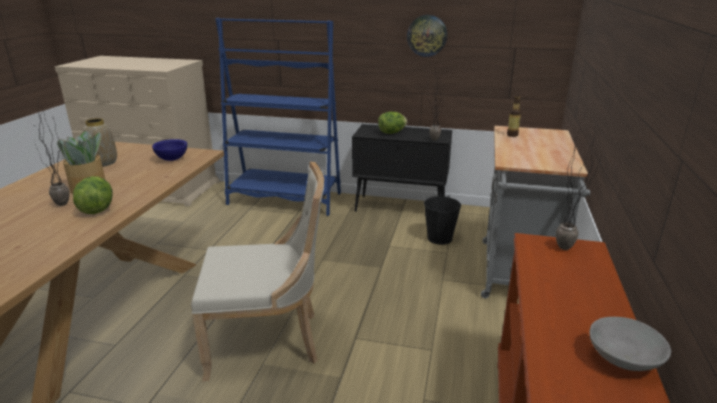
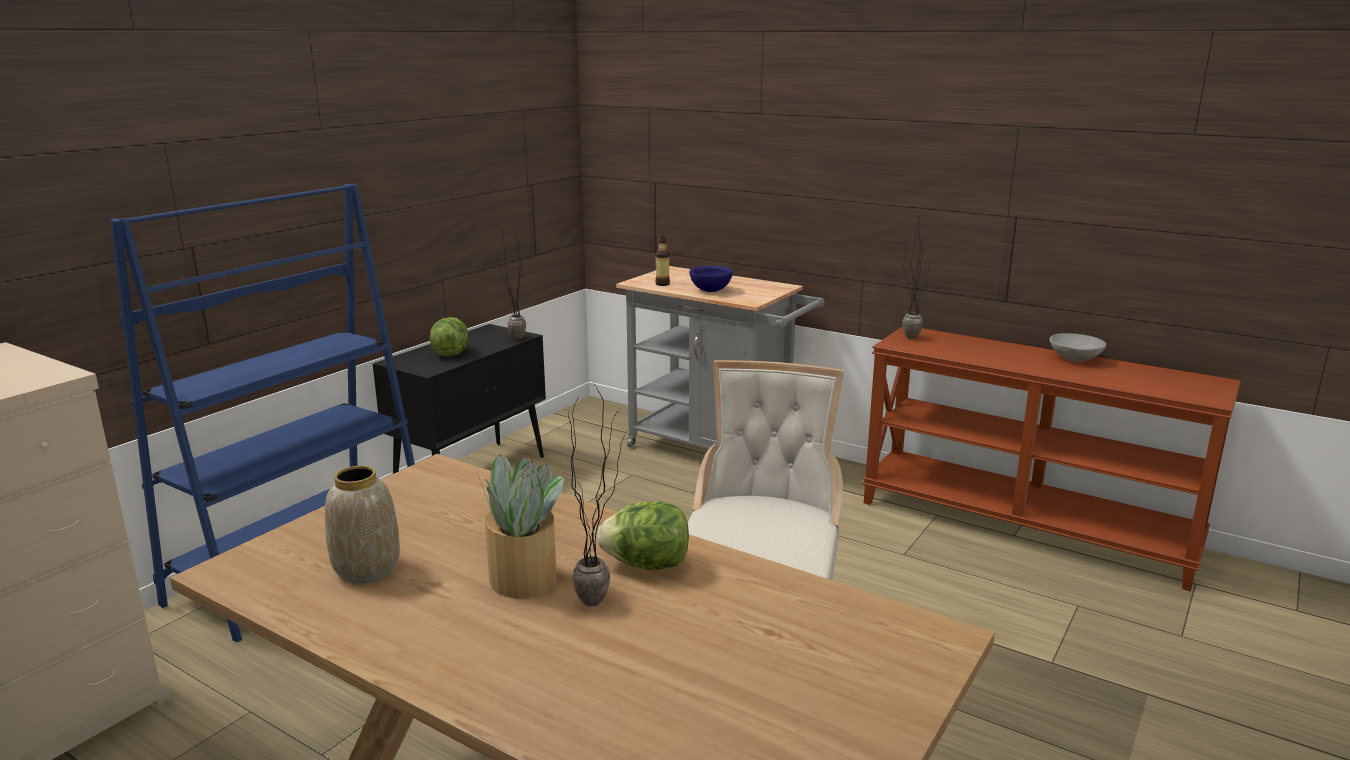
camera: 70 degrees left, 5 degrees down
blue bowl [152,139,187,161] -> blue bowl moved to [689,266,733,292]
wall clock [407,15,447,57] -> none
black bucket [424,195,461,245] -> none

